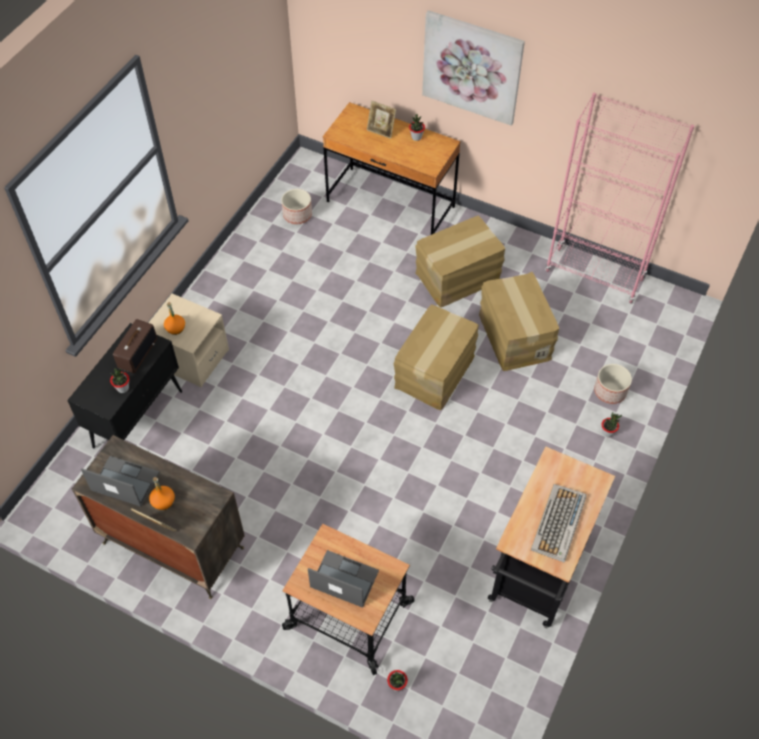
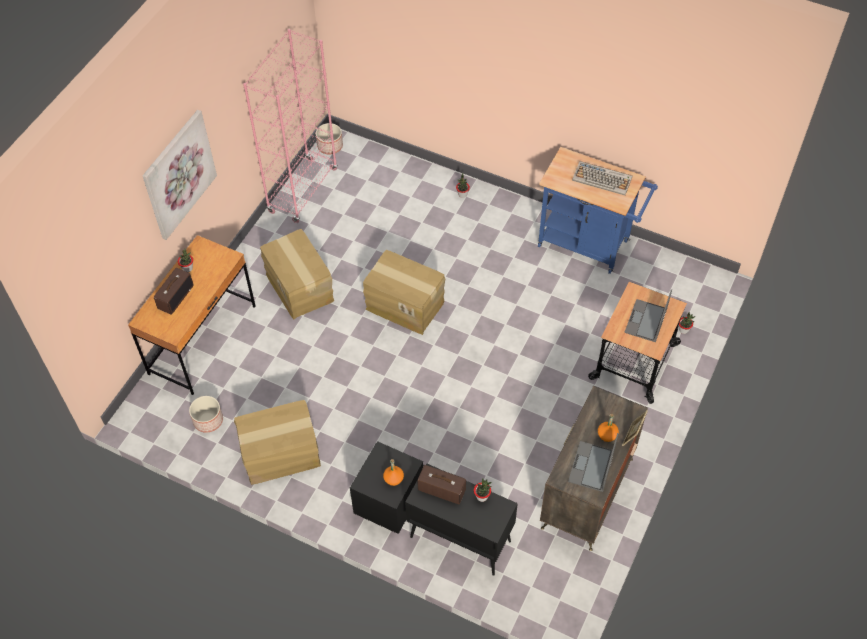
camera: 90 degrees left, 0 degrees up
beige nightstand [148,294,229,387] -> black nightstand [350,441,423,534]
picture frame [367,101,396,139] -> radio [154,268,193,315]
cardboard box [479,272,559,371] -> cardboard box moved to [234,400,321,485]
black cart [488,447,615,628] -> blue cart [538,147,658,274]
planter [594,364,632,404] -> planter moved to [316,123,343,154]

